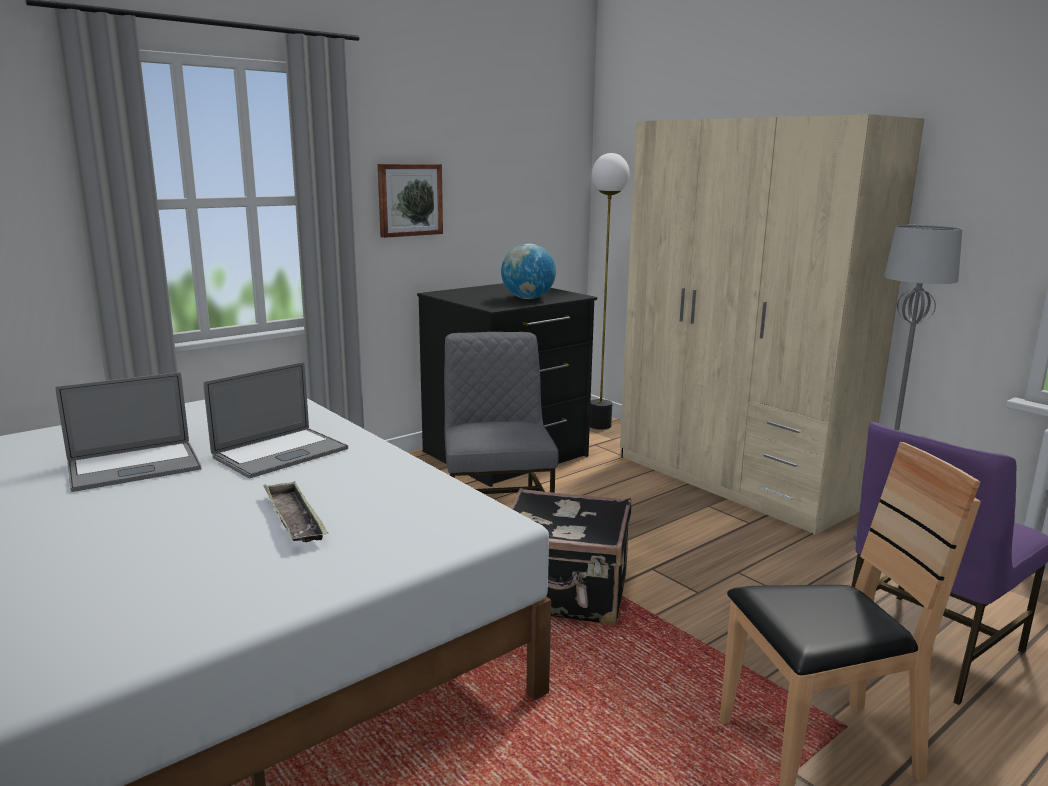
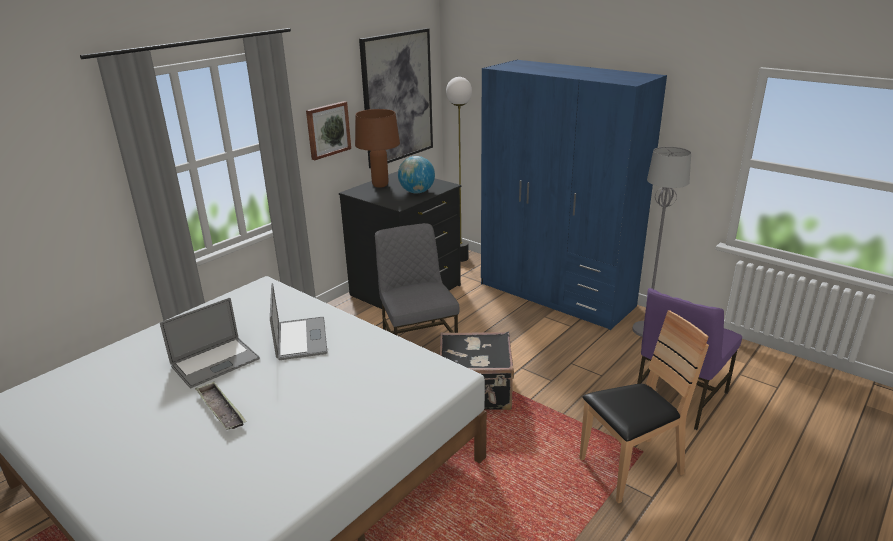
camera: 10 degrees left, 10 degrees up
laptop [203,362,348,478] -> laptop turned 45 degrees counterclockwise [270,283,328,360]
tray [263,481,328,542] -> tray moved to [195,382,247,430]
beige wardrobe [620,114,924,535] -> blue wardrobe [481,60,667,330]
none -> brown table lamp [355,109,400,188]
none -> picture [359,28,433,169]

